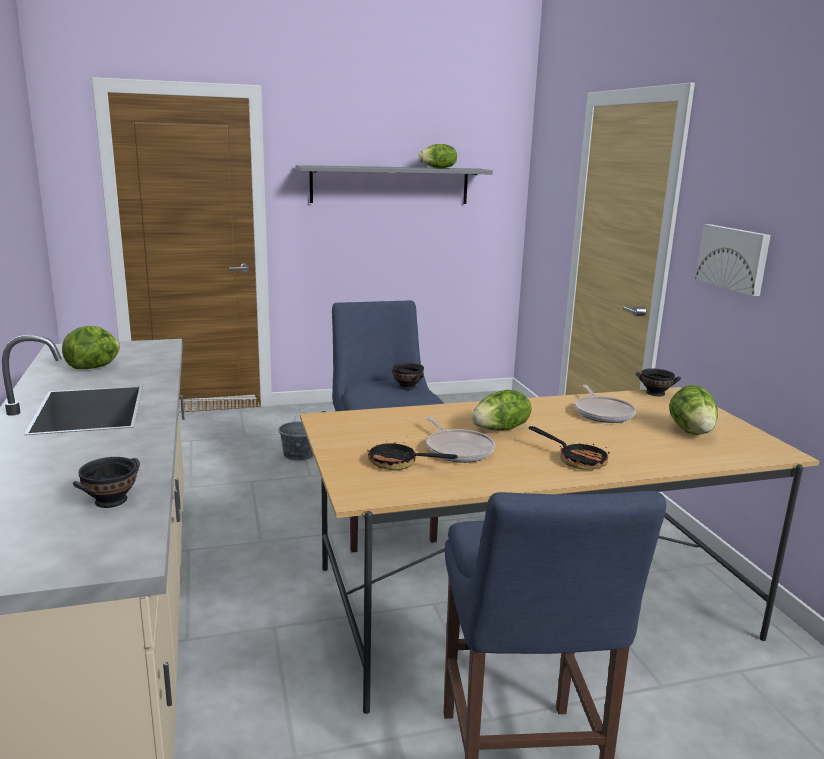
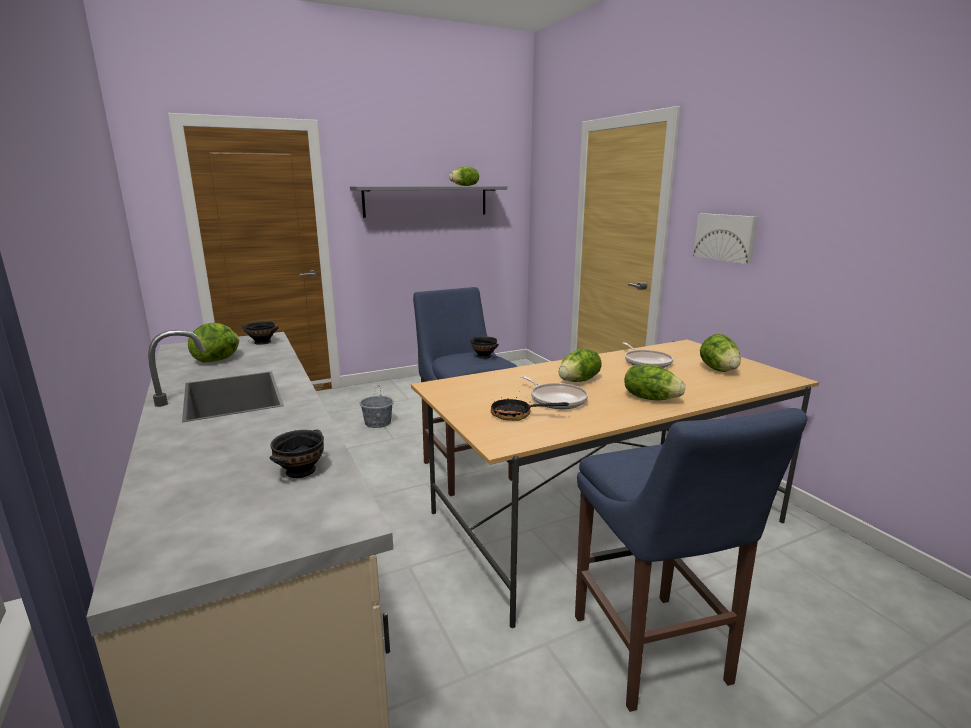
camera: 10 degrees left, 0 degrees up
frying pan [529,426,610,470] -> lettuce [624,364,685,401]
black bowl [636,368,681,396] -> black bowl moved to [242,321,279,345]

